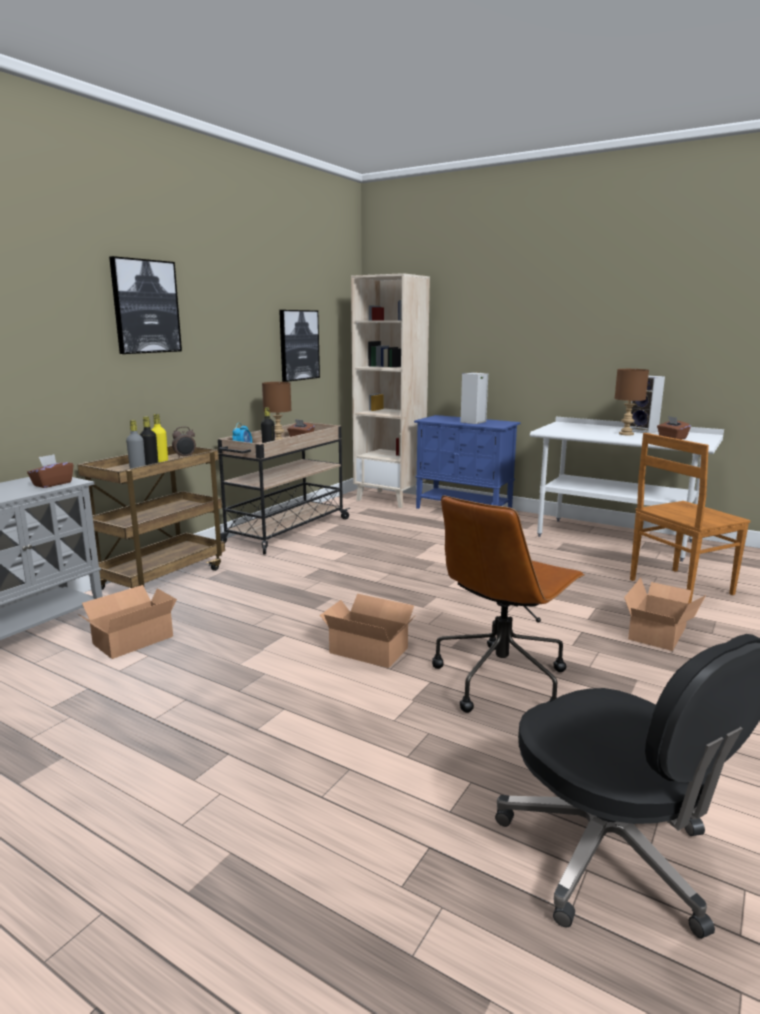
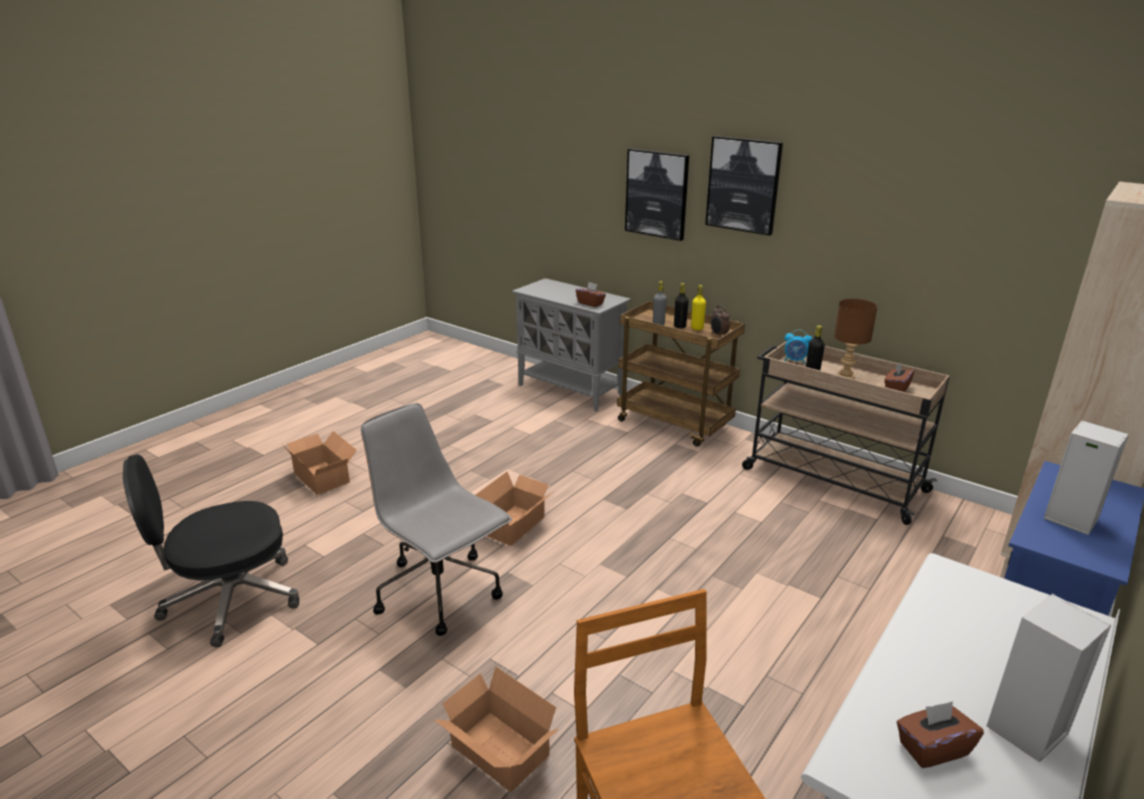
camera: 95 degrees right, 10 degrees up
cardboard box [78,585,177,659] -> cardboard box moved to [282,431,357,495]
picture [279,310,320,382] -> picture moved to [625,149,689,241]
brown office chair [432,495,585,713] -> grey office chair [361,403,512,636]
brown table lamp [614,369,649,436] -> none

